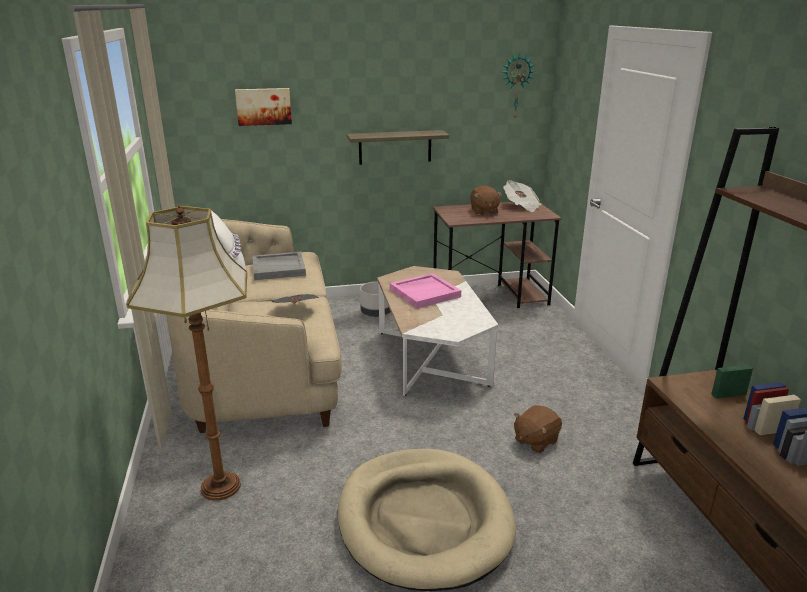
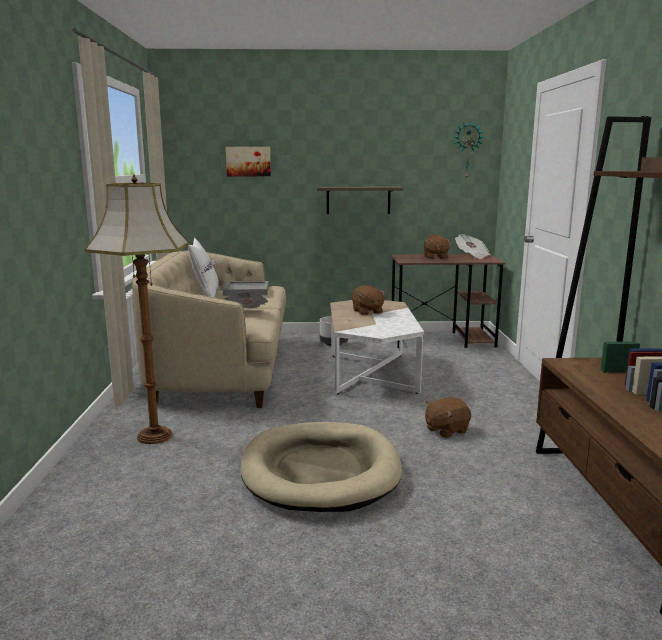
camera: 10 degrees right, 10 degrees down
pink tray [390,273,461,309] -> brown plush toy [352,285,386,315]

